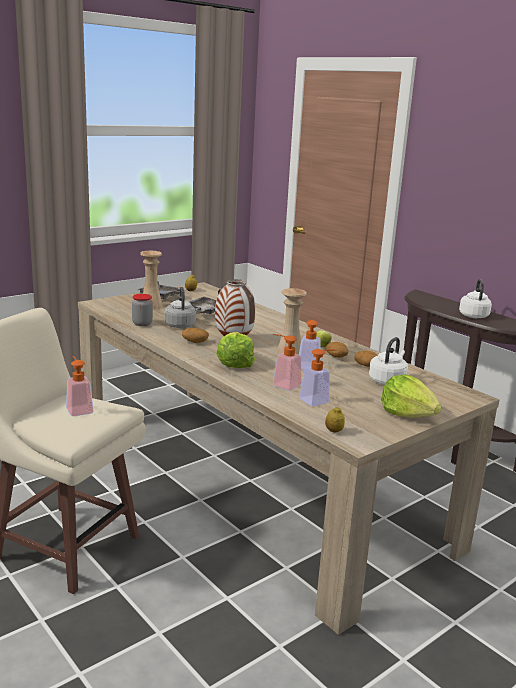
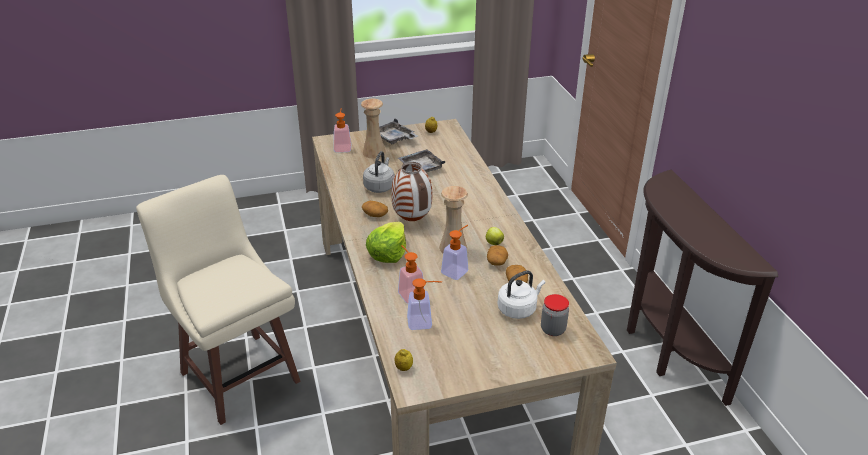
camera: 25 degrees right, 15 degrees up
soap dispenser [66,356,94,416] -> soap dispenser moved to [334,108,351,152]
jar [132,294,153,326] -> jar moved to [541,294,569,336]
lettuce [381,374,441,417] -> none
white kettle [459,279,492,318] -> none

